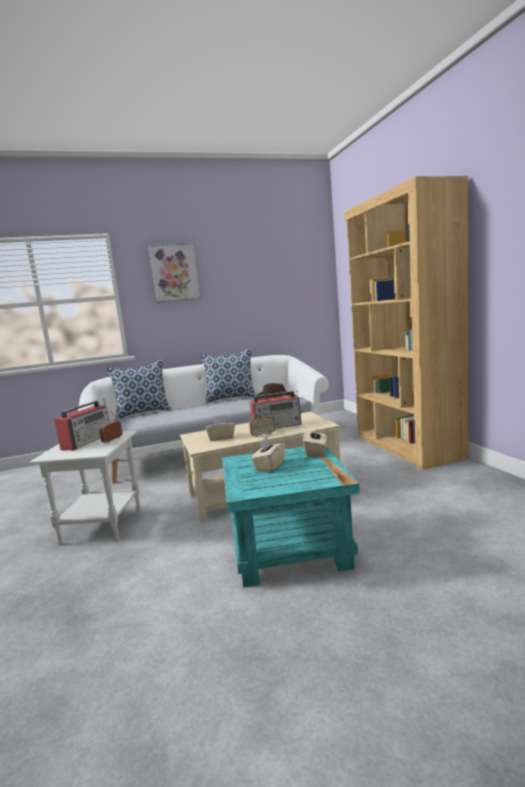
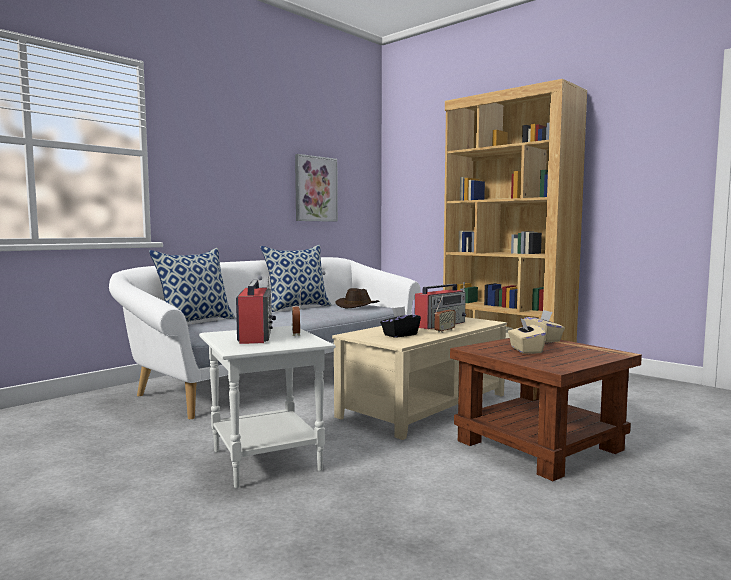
camera: 30 degrees left, 5 degrees down
picture [148,243,201,303] -> picture moved to [295,154,338,222]
beige tissue box [206,415,235,441] -> black tissue box [380,306,421,338]
turquoise side table [222,446,360,587] -> brown side table [450,338,642,481]

